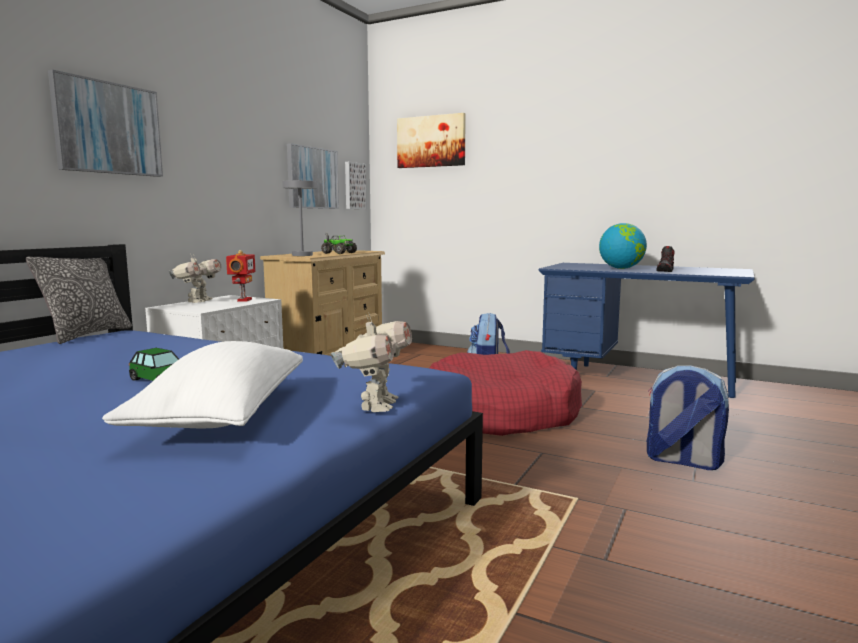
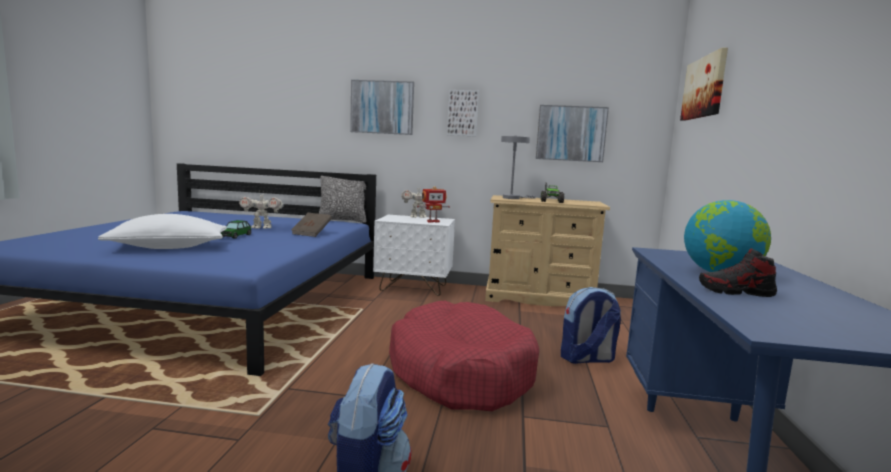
camera: 70 degrees right, 0 degrees up
toy robot [331,312,412,412] -> toy robot moved to [239,192,284,229]
picture [345,162,367,209] -> picture moved to [447,90,479,137]
none -> brown book [291,213,332,237]

